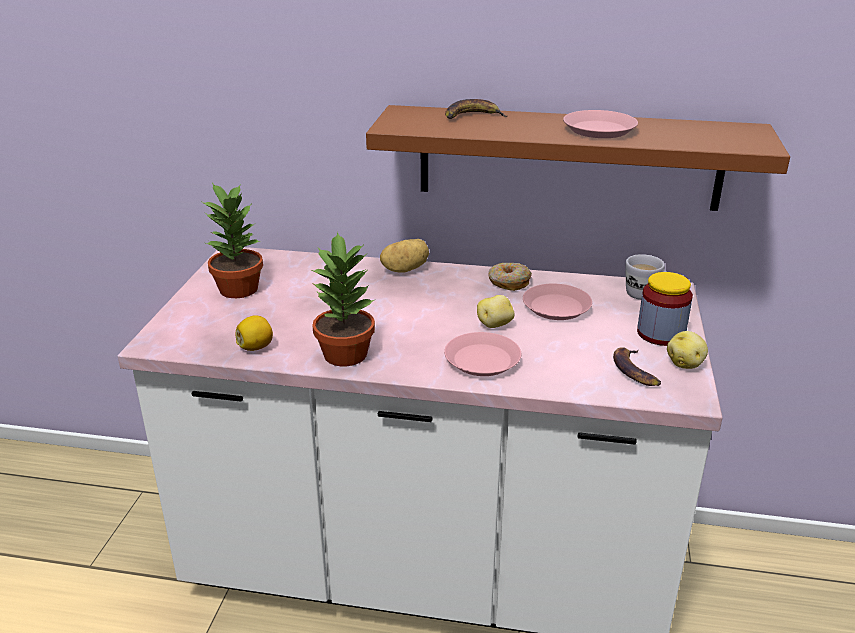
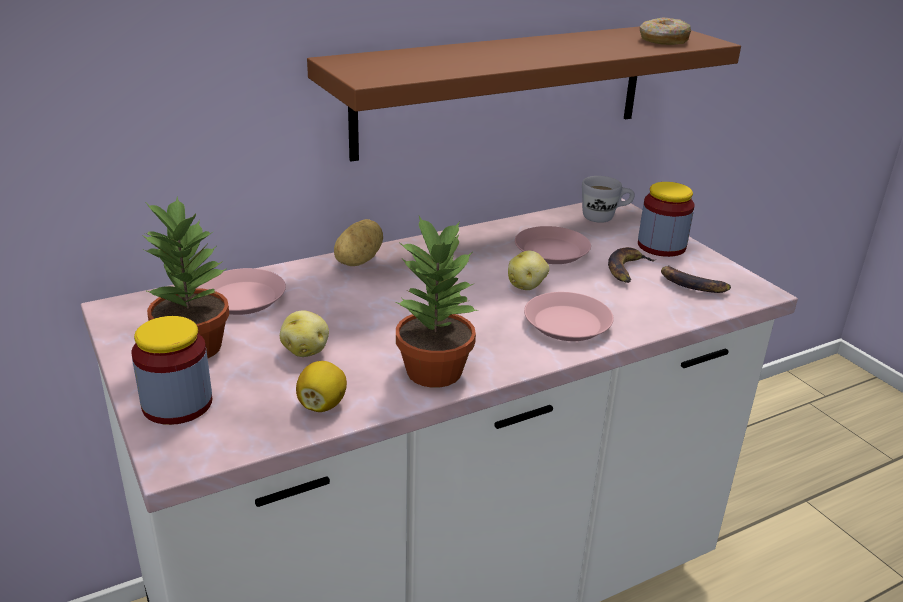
camera: 40 degrees left, 0 degrees up
banana [445,99,507,119] -> banana moved to [608,247,656,283]
donut [488,263,532,291] -> donut moved to [640,18,691,45]
pink plate [563,110,638,138] -> pink plate moved to [198,268,286,315]
potato [667,331,708,369] -> potato moved to [280,310,329,357]
none -> jar [131,316,212,425]

